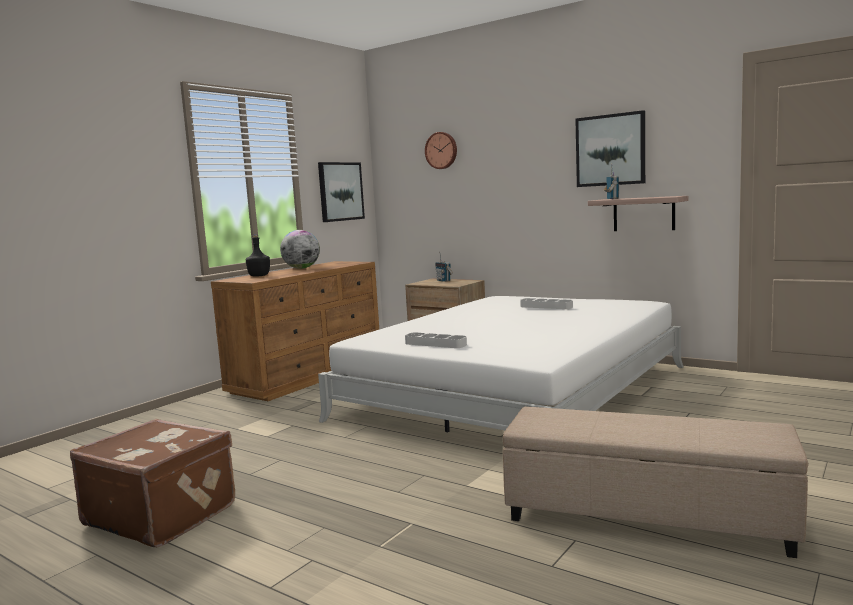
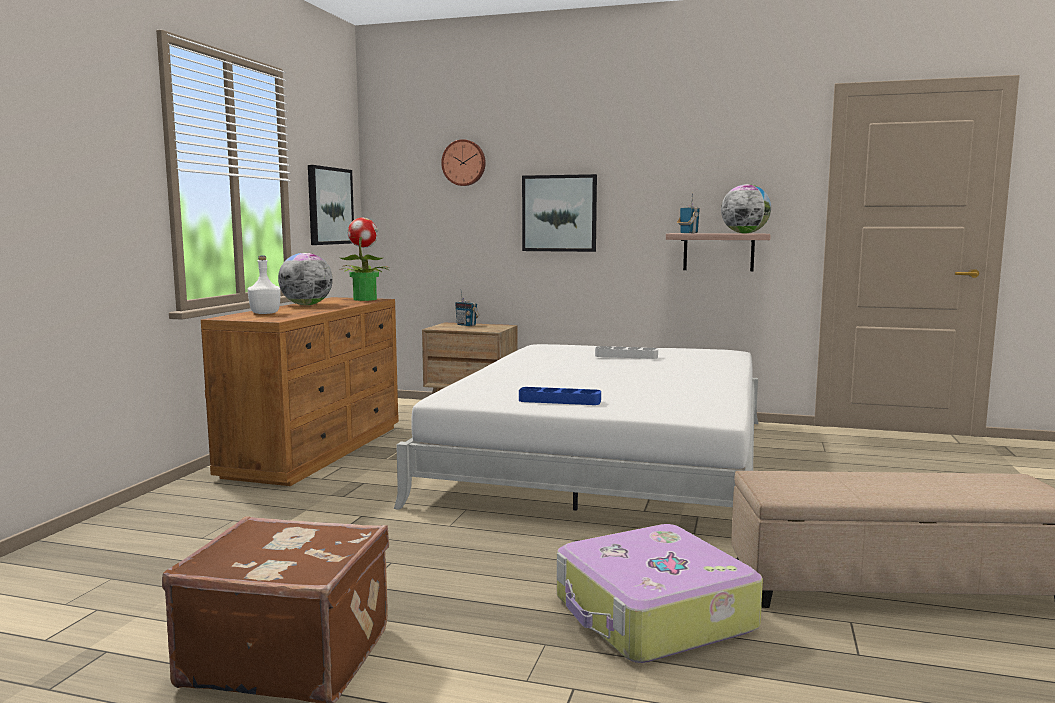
camera: 20 degrees left, 0 degrees up
black bottle [246,234,270,276] -> white bottle [248,256,281,314]
grey tray [405,332,467,348] -> blue tray [519,387,601,405]
picture [575,110,645,187] -> picture moved to [522,174,597,252]
none -> potted plant [339,217,390,301]
none -> suitcase [557,524,763,663]
none -> globe [721,184,771,233]

